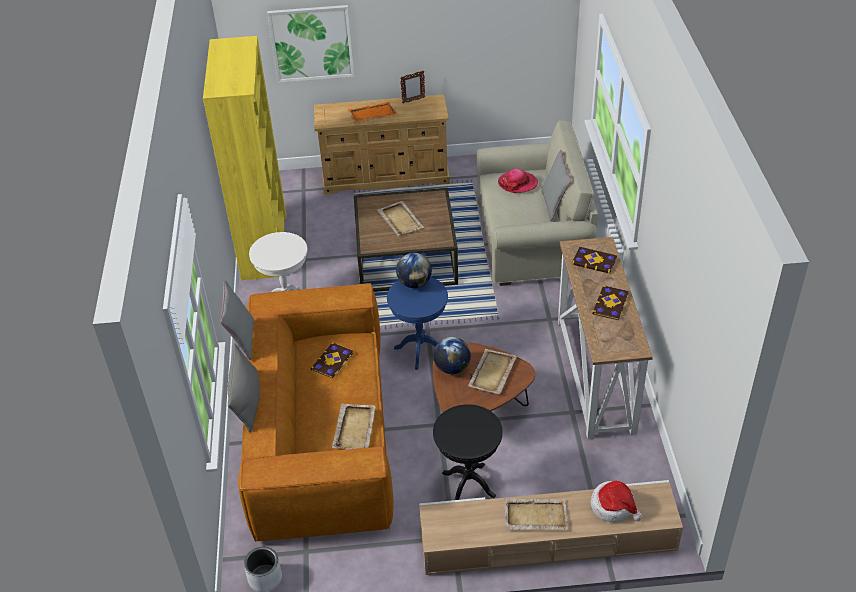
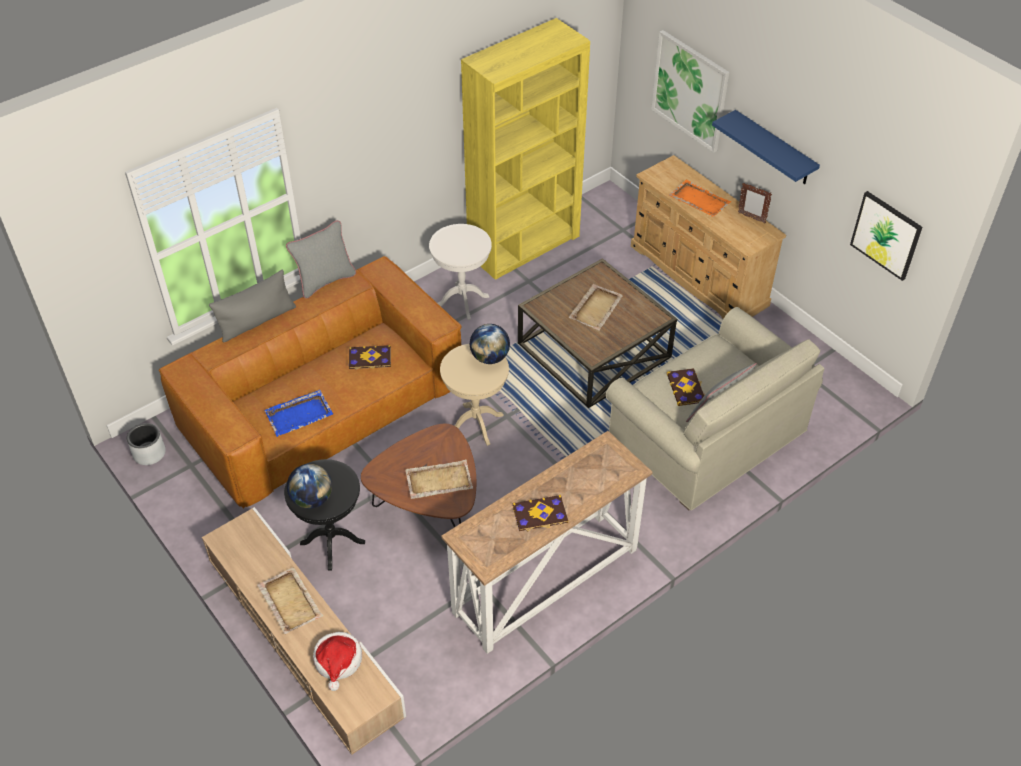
camera: 55 degrees right, 5 degrees up
beige tray [332,403,376,449] -> blue tray [264,390,333,437]
blue side table [387,277,448,370] -> beige side table [440,344,509,446]
globe [433,337,471,374] -> globe moved to [287,464,332,509]
hat [498,168,538,193] -> none
book [572,247,617,274] -> book moved to [666,368,705,406]
none -> blue shelf [712,110,820,184]
none -> picture [850,191,922,281]

